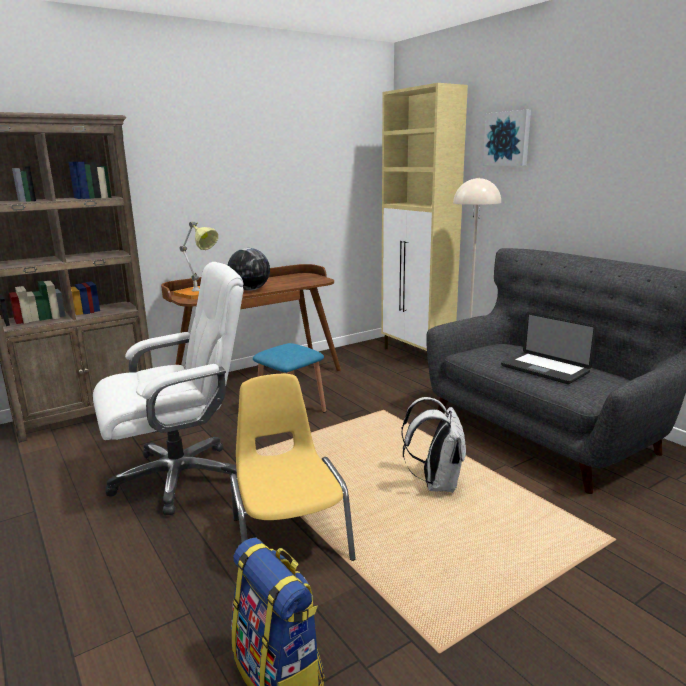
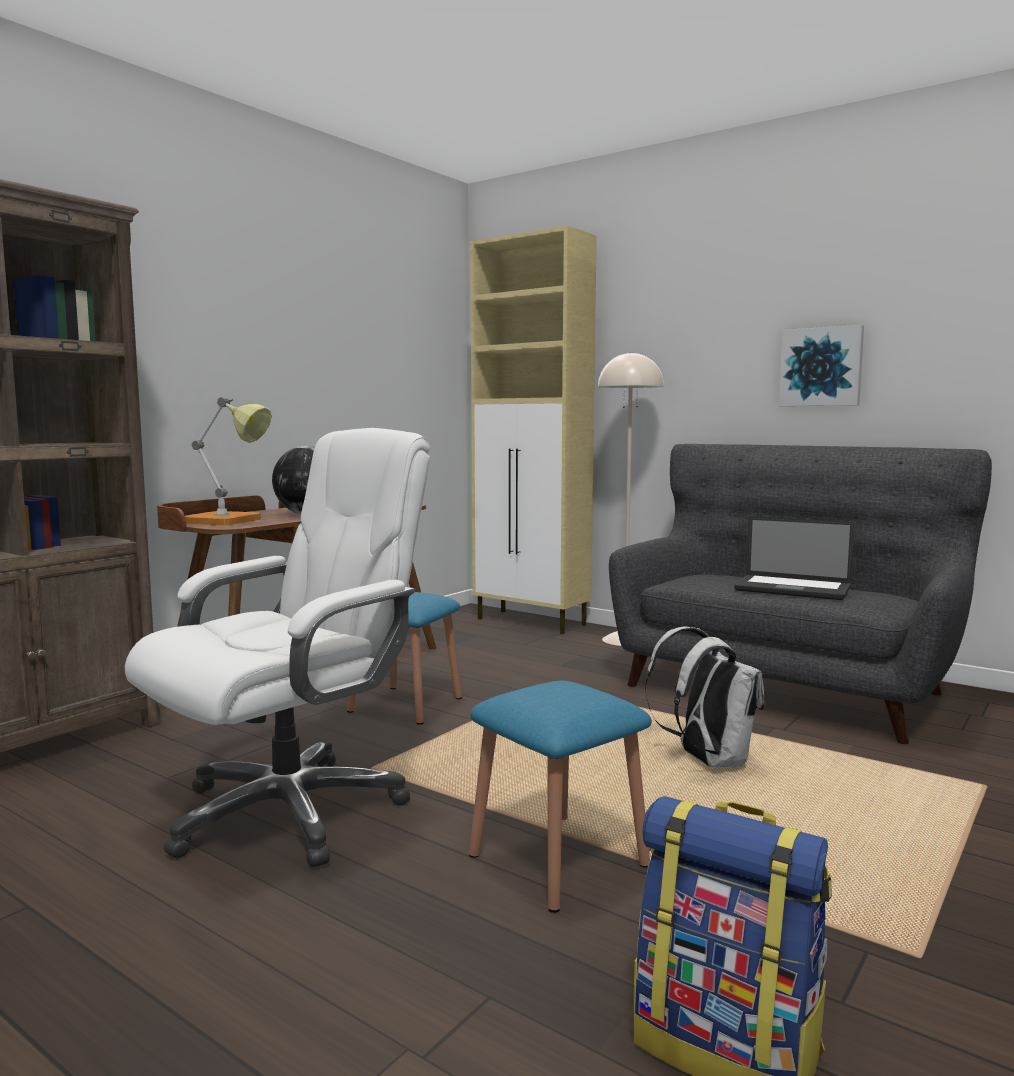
camera: 20 degrees left, 10 degrees down
yellow chair [230,374,356,561] -> blue stool [469,681,652,913]
picture [483,110,531,166] -> picture moved to [779,325,864,406]

